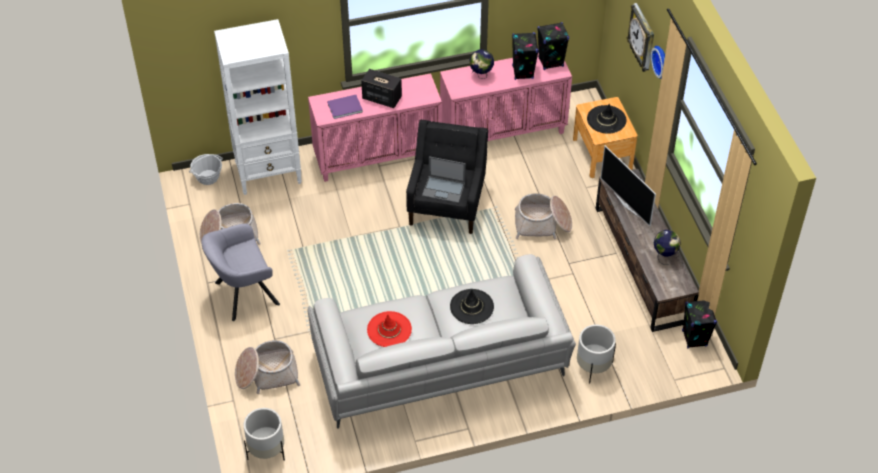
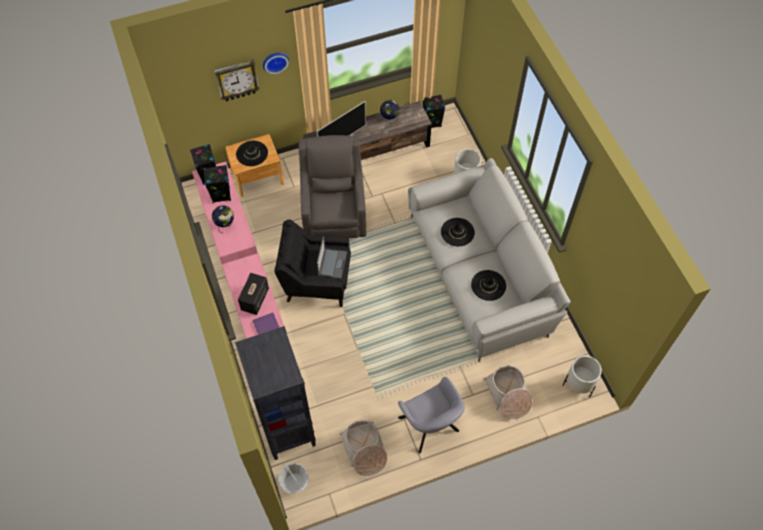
camera: 95 degrees left, 10 degrees up
white bookcase [214,19,302,195] -> black bookcase [235,326,316,460]
red hat [367,311,412,347] -> black hat [471,270,506,301]
basket [515,193,572,239] -> grey armchair [299,135,366,238]

